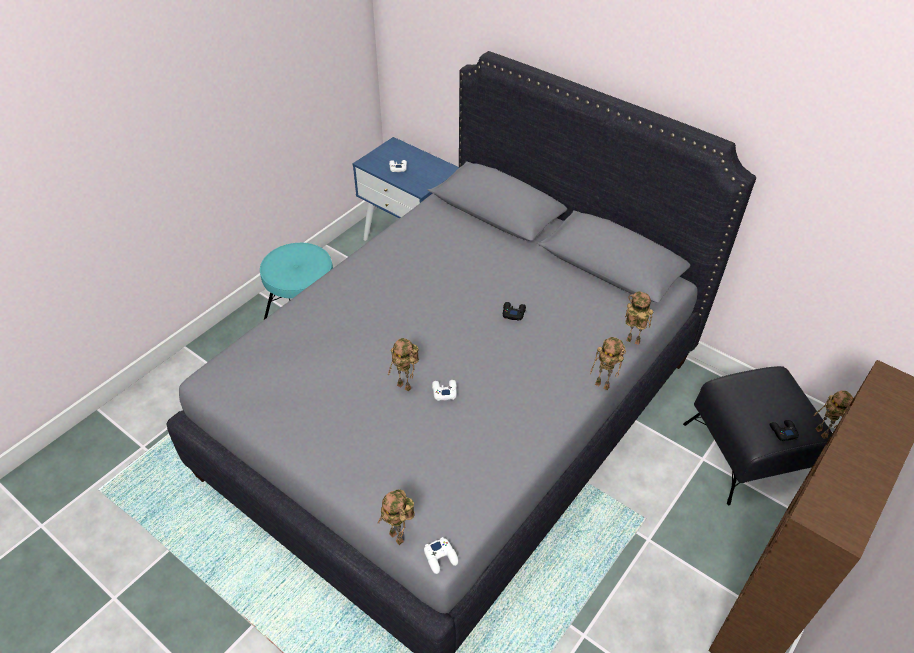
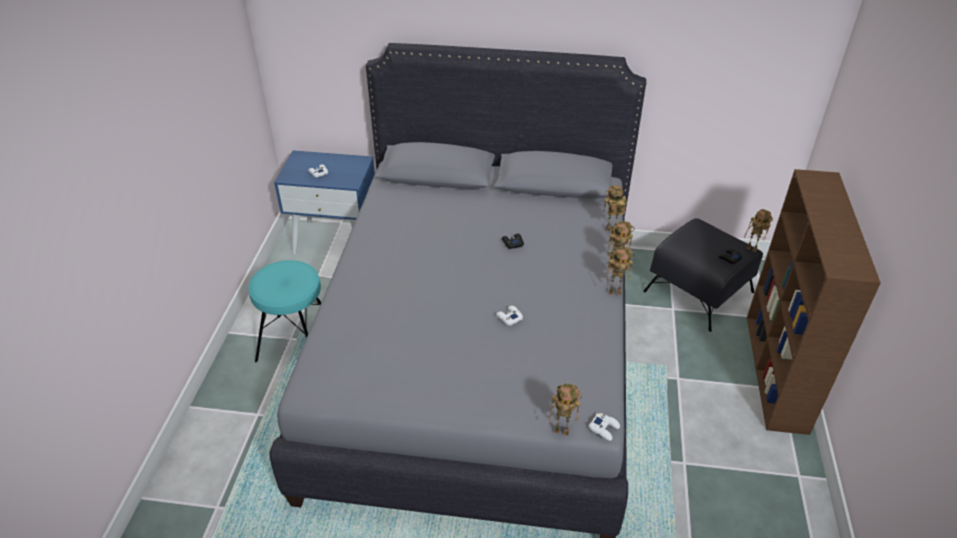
camera: 30 degrees left, 5 degrees down
toy robot [388,338,419,392] -> toy robot moved to [607,247,635,295]

